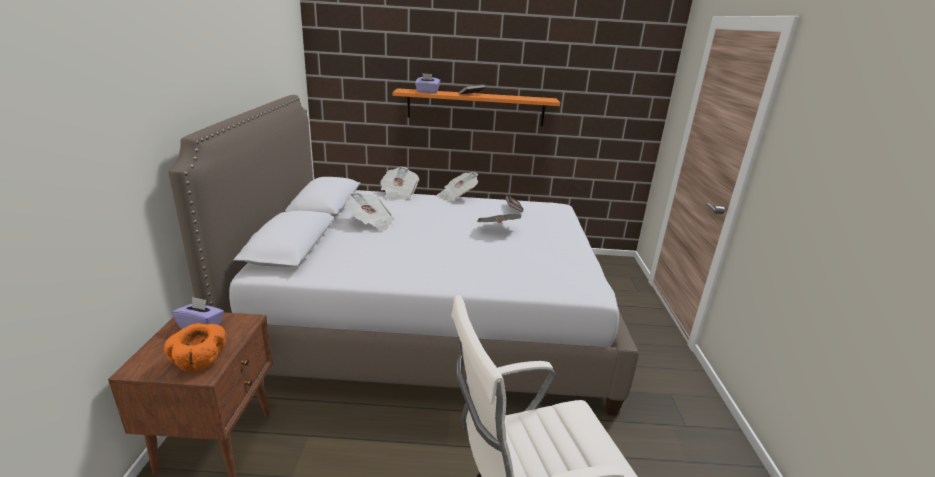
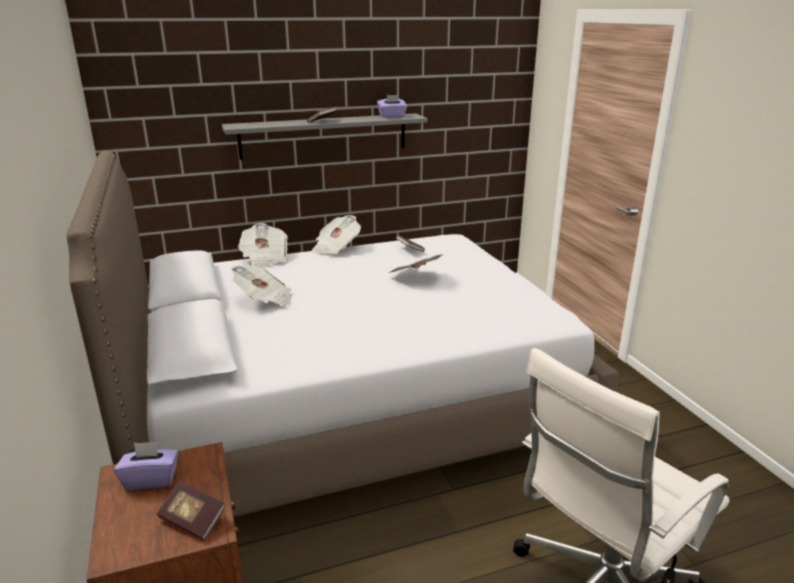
camera: 20 degrees left, 0 degrees up
orange bowl [164,323,226,371] -> book [157,481,226,541]
orange shelf [393,88,560,126] -> grey shelf [222,113,428,160]
purple tissue box [415,73,440,93] -> purple tissue box moved to [377,95,407,118]

